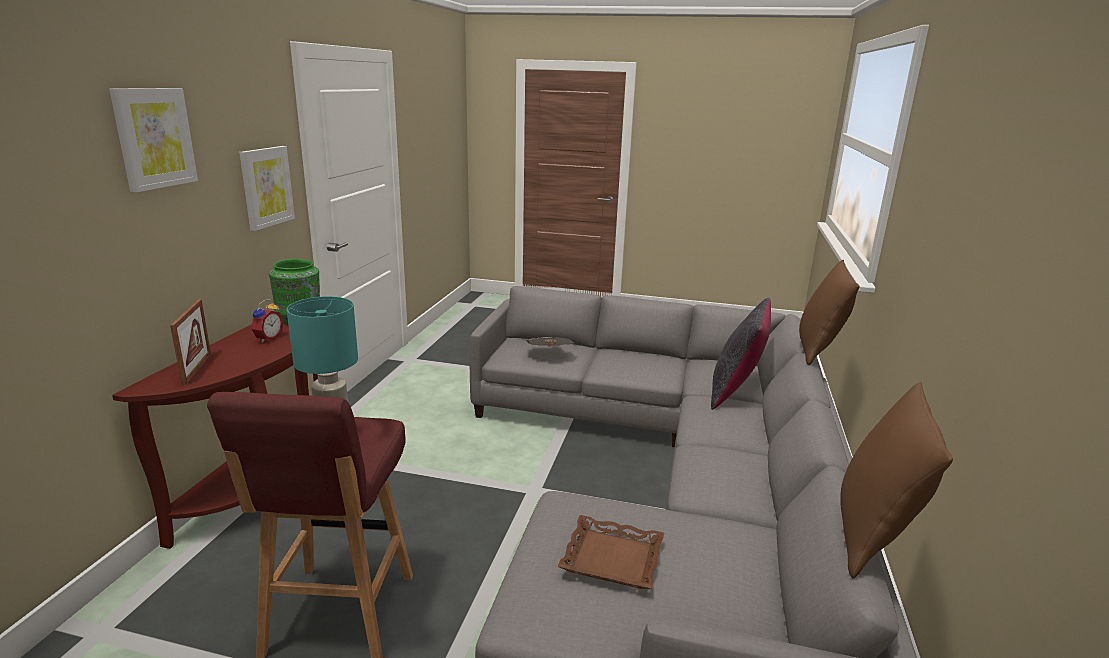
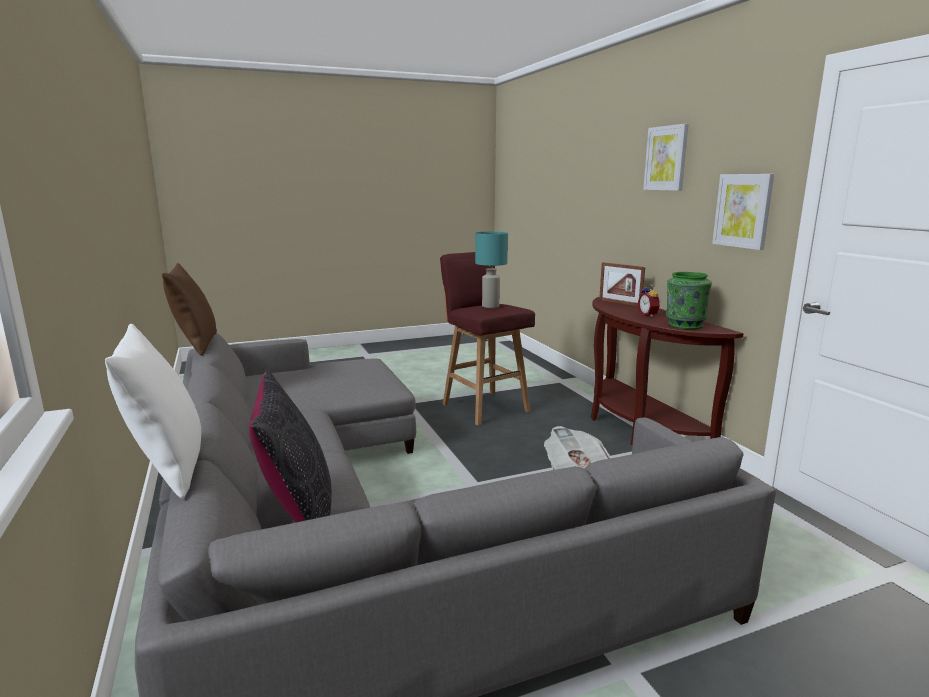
camera: 145 degrees right, 5 degrees down
brown tray [557,515,664,589] -> none
brown pillow [799,260,860,365] -> white pillow [105,324,201,499]

